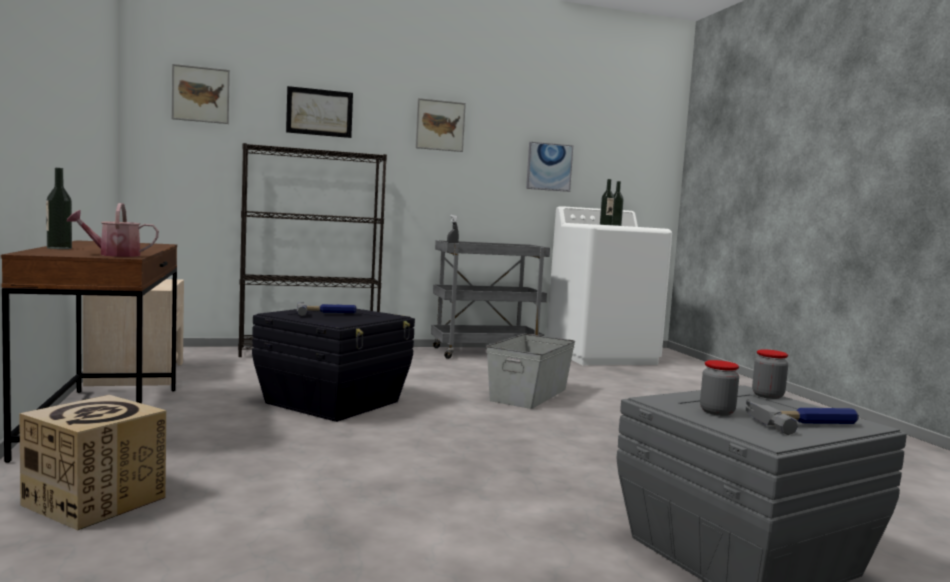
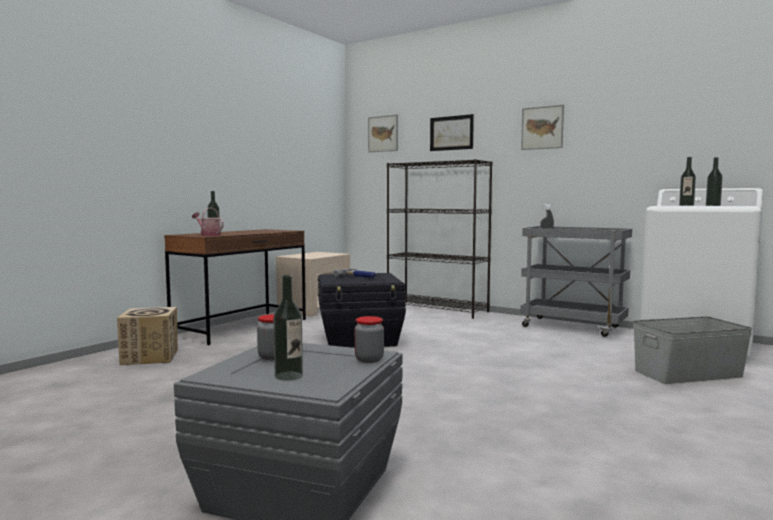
camera: 50 degrees right, 0 degrees up
grey storage box [486,334,575,409] -> grey storage box moved to [633,316,752,384]
picture [526,142,573,192] -> none
hammer [746,399,859,435] -> bottle [273,275,303,381]

